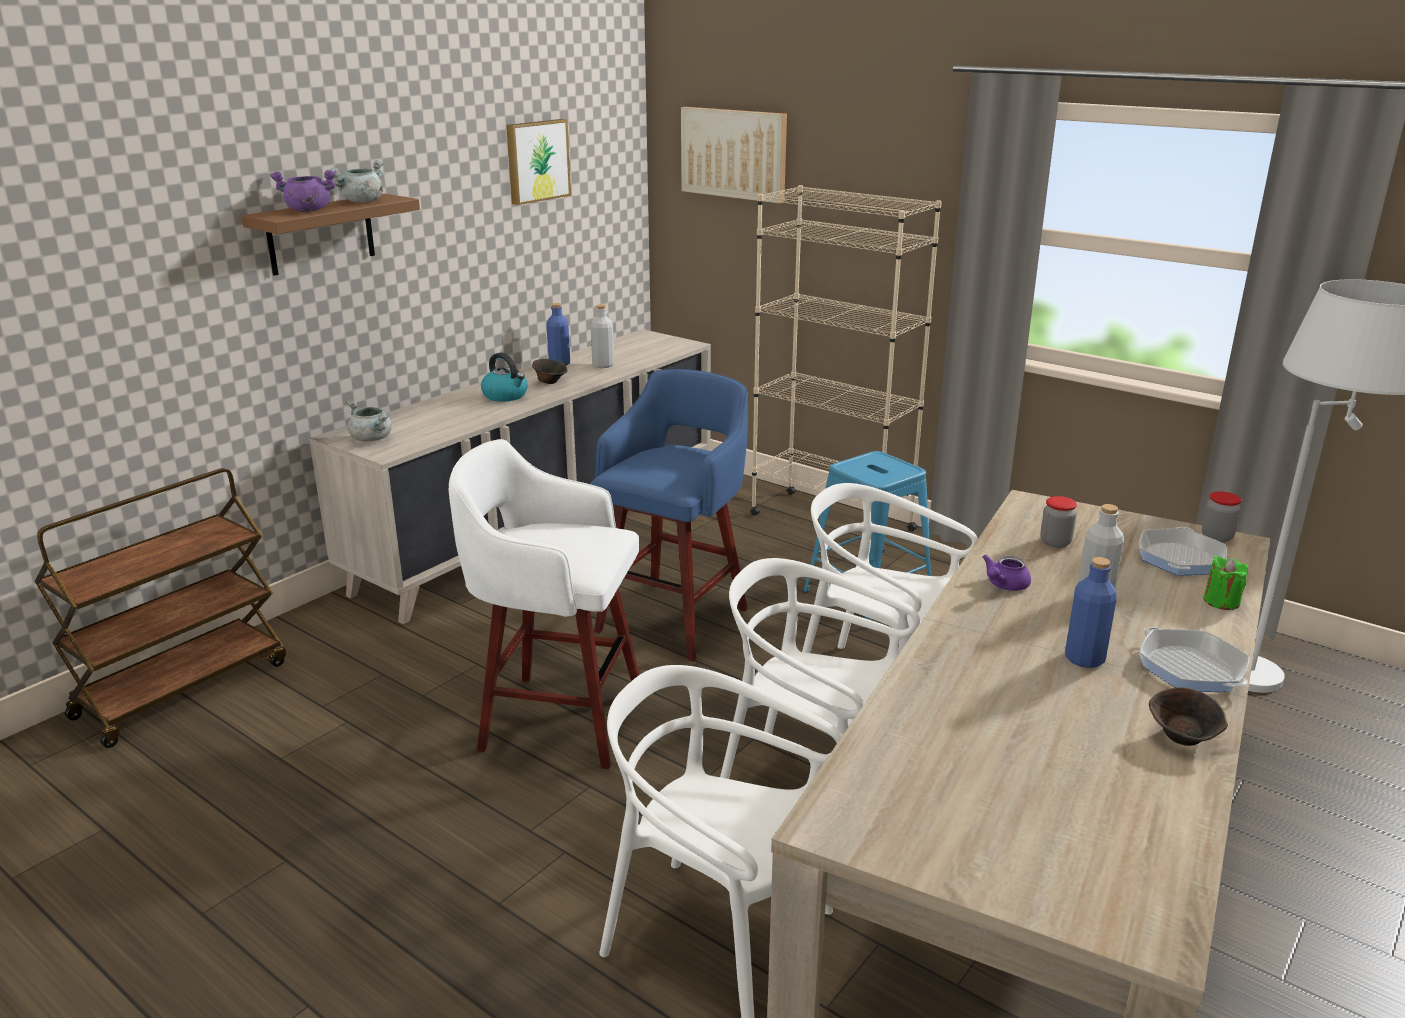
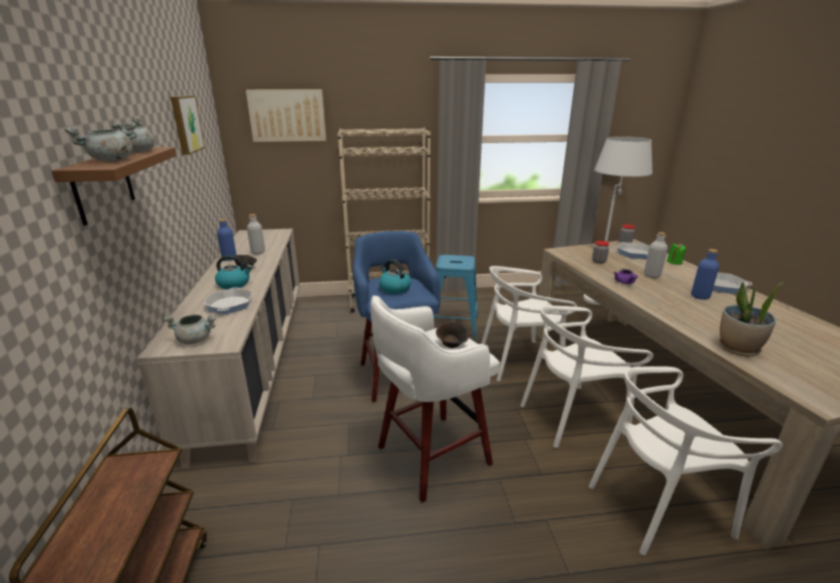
camera: 45 degrees left, 0 degrees up
purple cooking pot [270,170,336,212] -> grey cooking pot [65,122,137,162]
brown bowl [1149,687,1228,746] -> brown bowl moved to [436,322,470,348]
none -> frying pan [203,287,253,314]
none -> kettle [379,259,411,294]
none -> potted plant [719,282,784,356]

